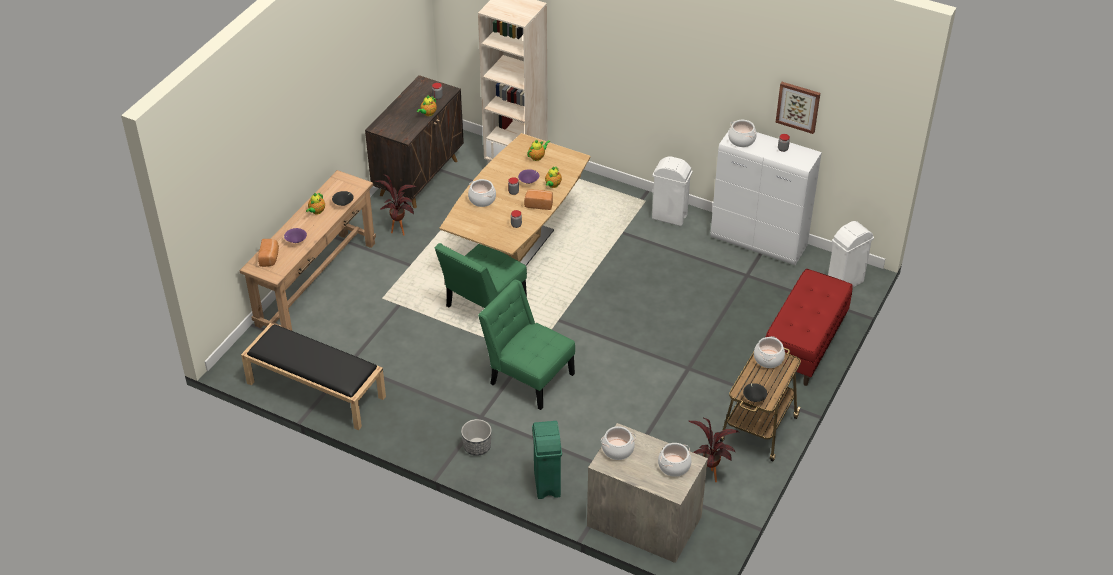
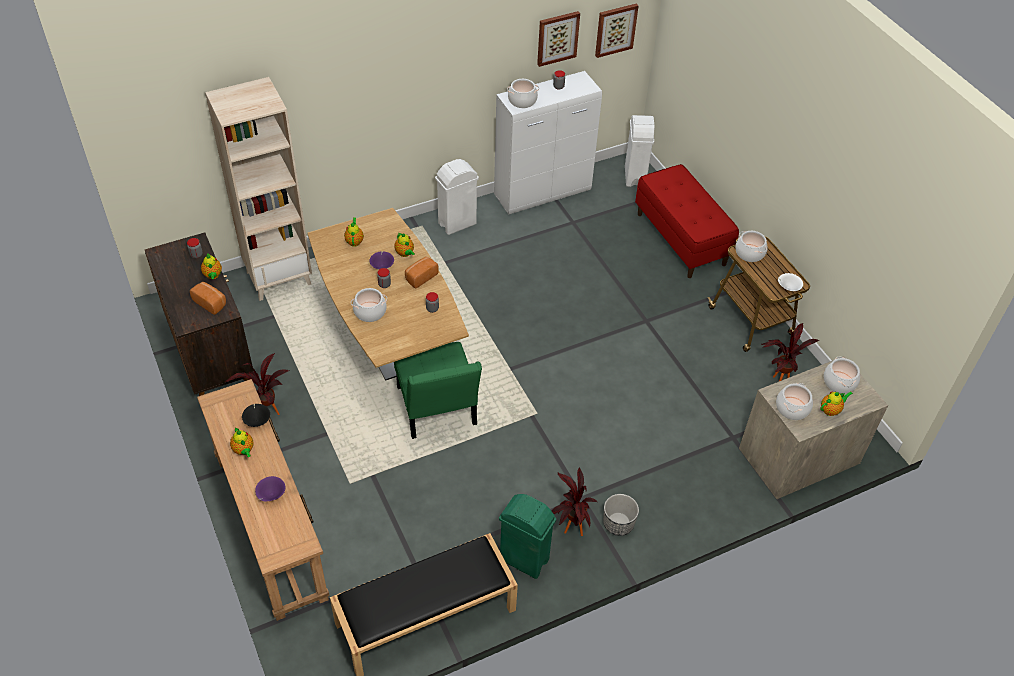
camera: 55 degrees left, 5 degrees up
bread [258,239,279,267] -> bread moved to [190,282,226,315]
green chair [478,280,575,410] -> none
green trash can [532,421,562,499] -> green trash can moved to [499,494,556,579]
black bowl [743,383,767,402] -> white bowl [778,273,803,291]
none -> potted plant [551,468,597,536]
none -> picture [595,3,639,58]
none -> teapot [820,391,853,416]

